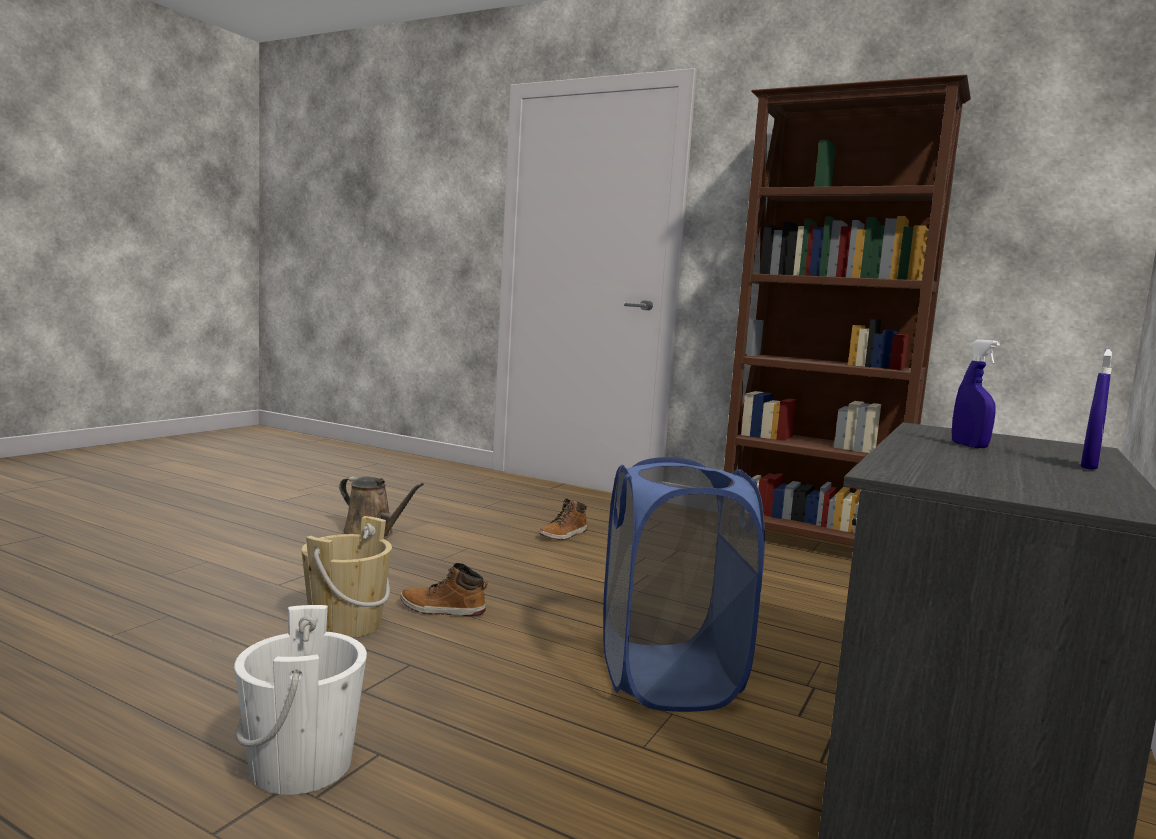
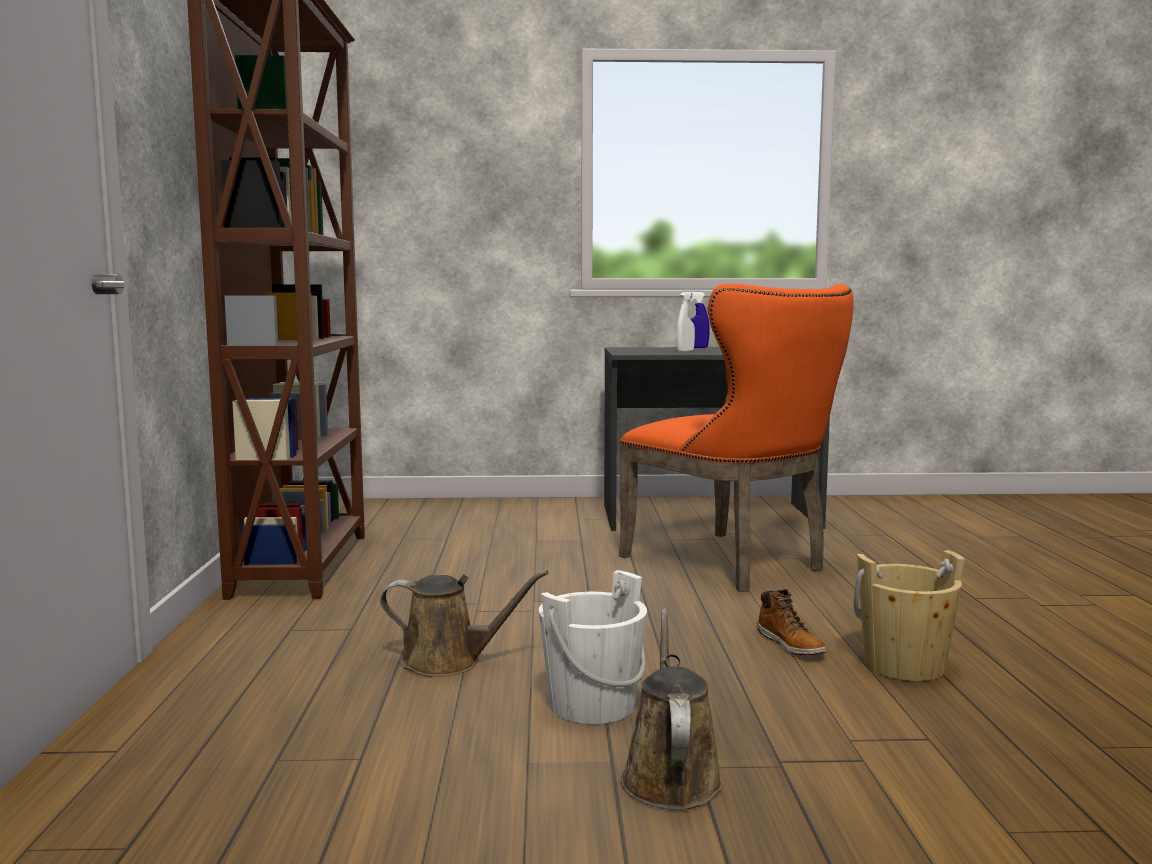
camera: 120 degrees left, 0 degrees up
white bucket [234,605,367,795] -> white bucket moved to [539,570,647,724]
boot [539,498,588,540] -> brown watering can [380,570,548,677]
blue laundry basket [603,457,765,712] -> orange chair [619,283,854,592]
blue spray bottle [952,340,1000,448] -> white spray bottle [676,292,695,352]

